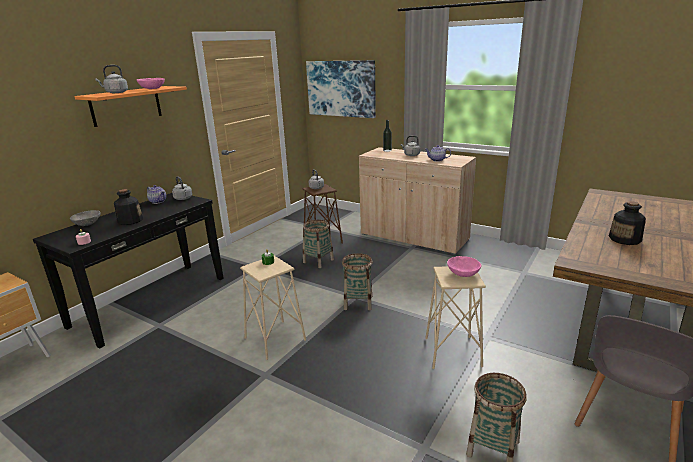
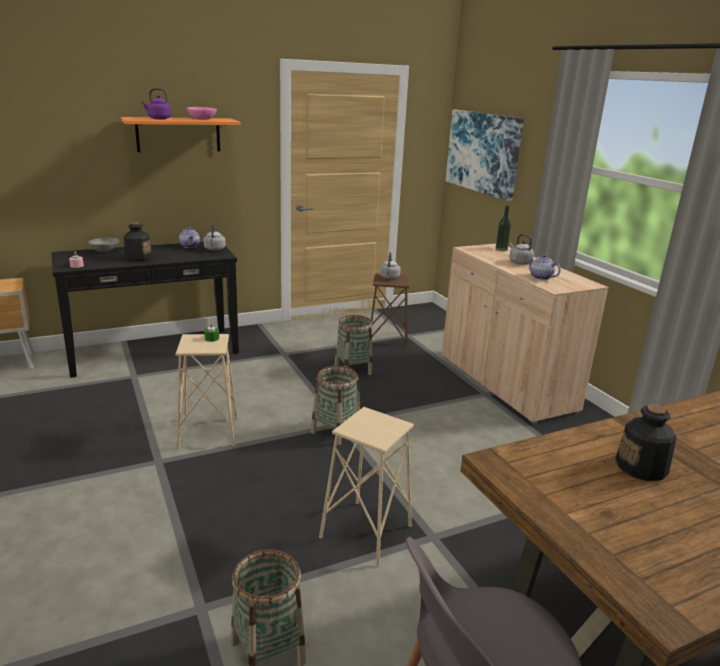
camera: 30 degrees right, 0 degrees up
grey kettle [95,65,128,93] -> purple kettle [141,88,172,119]
pink bowl [447,256,481,277] -> none

